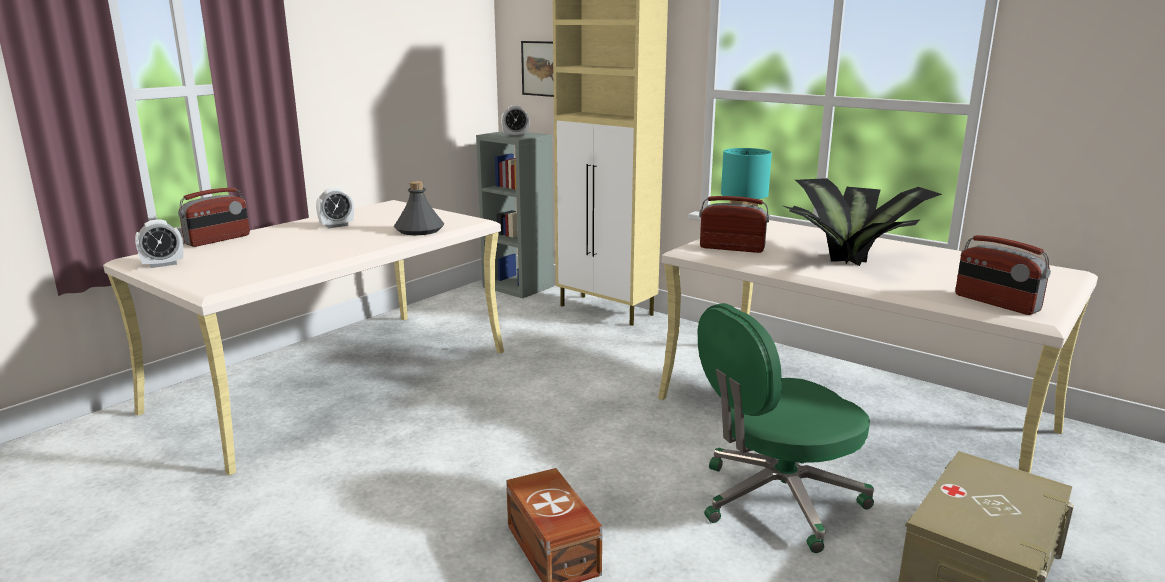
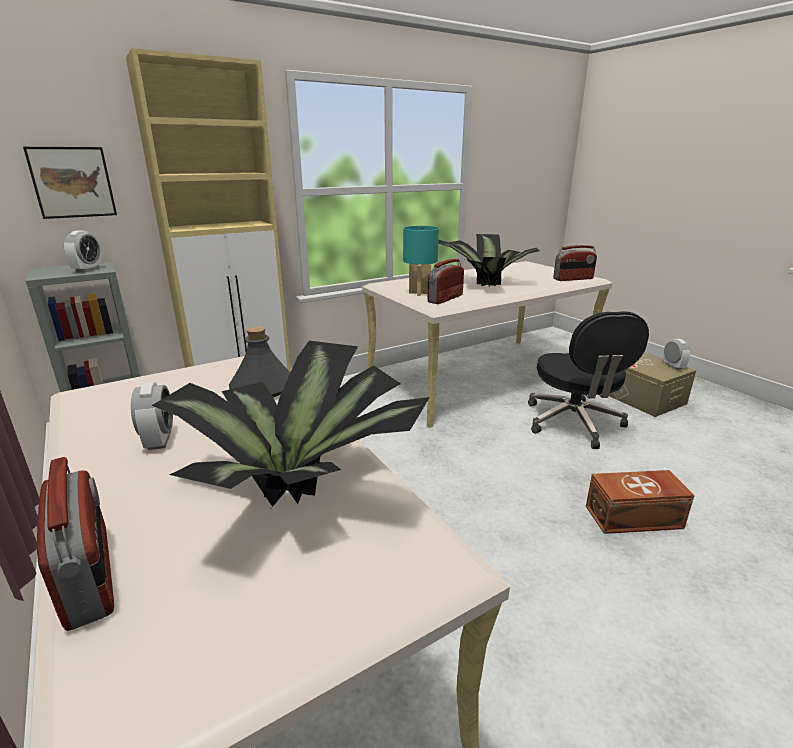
camera: 70 degrees left, 5 degrees up
alarm clock [135,219,183,268] -> alarm clock moved to [663,339,691,370]
green office chair [698,303,874,553] -> black office chair [528,311,649,449]
none -> potted plant [151,341,430,508]

